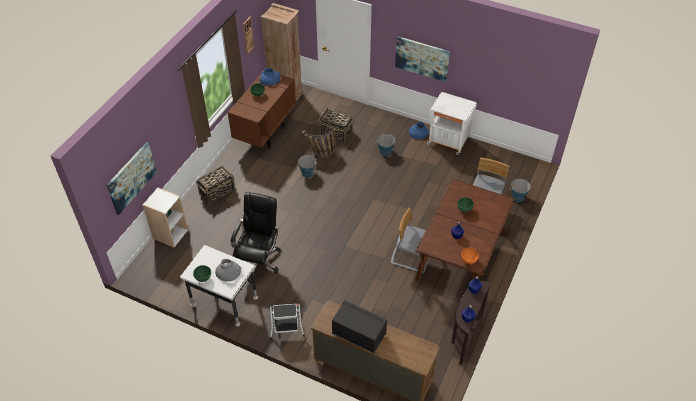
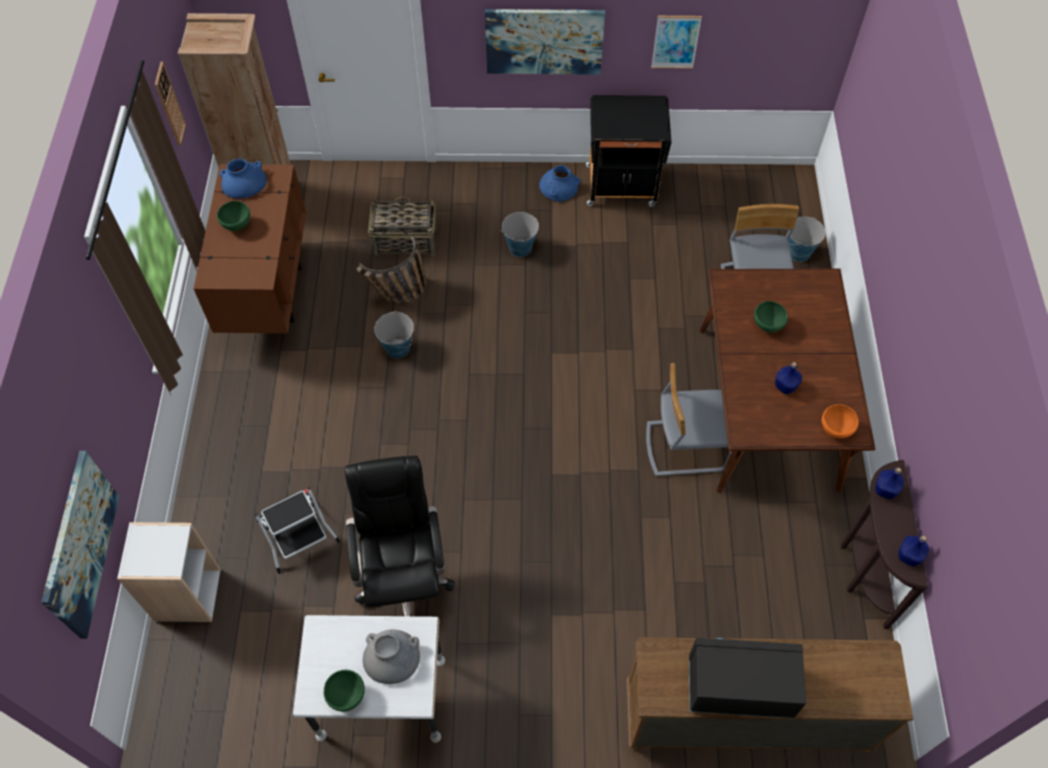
camera: 25 degrees left, 10 degrees up
basket [196,166,235,204] -> none
step ladder [270,303,305,340] -> step ladder moved to [255,487,340,574]
white cart [427,92,477,155] -> black cart [586,95,671,207]
none -> picture [651,16,702,68]

